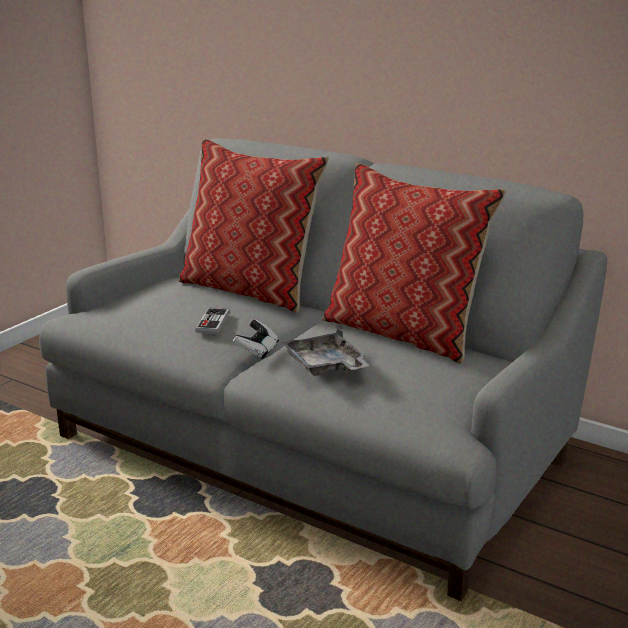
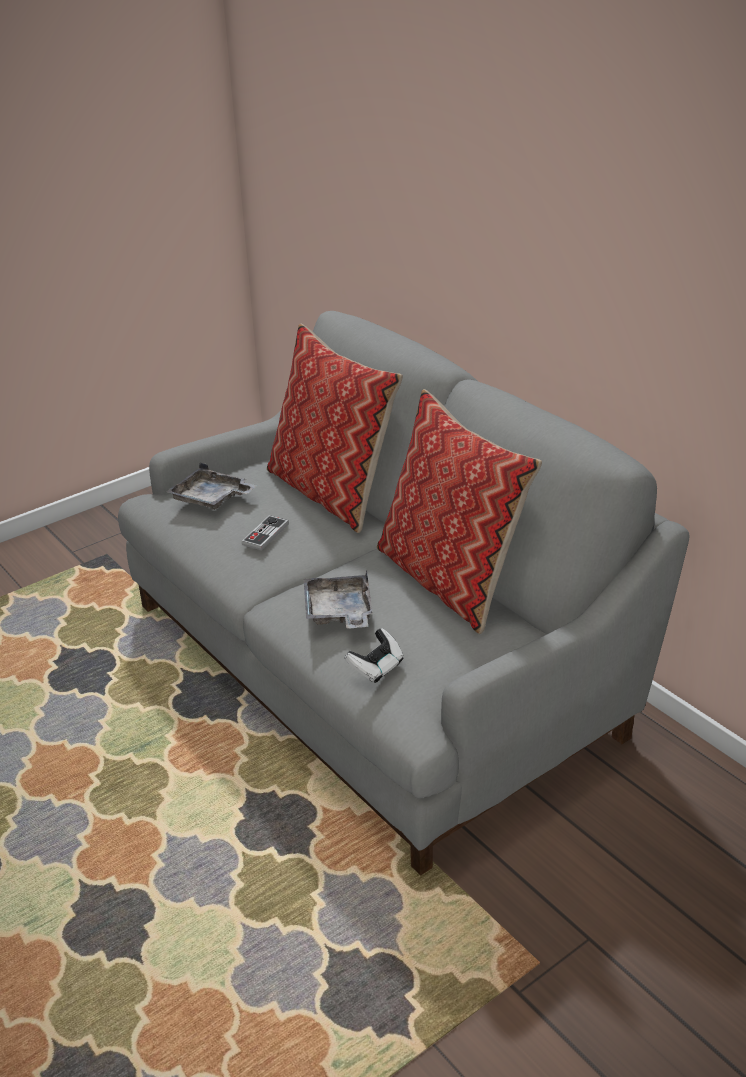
camera: 20 degrees right, 10 degrees up
game controller [233,319,279,359] -> game controller moved to [345,628,404,683]
none -> grey tray [166,463,257,510]

